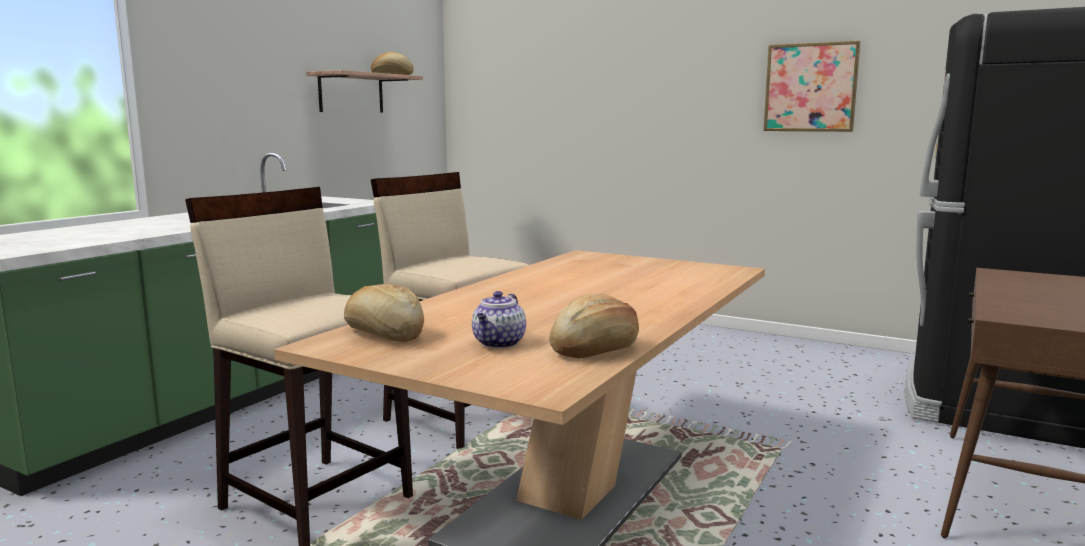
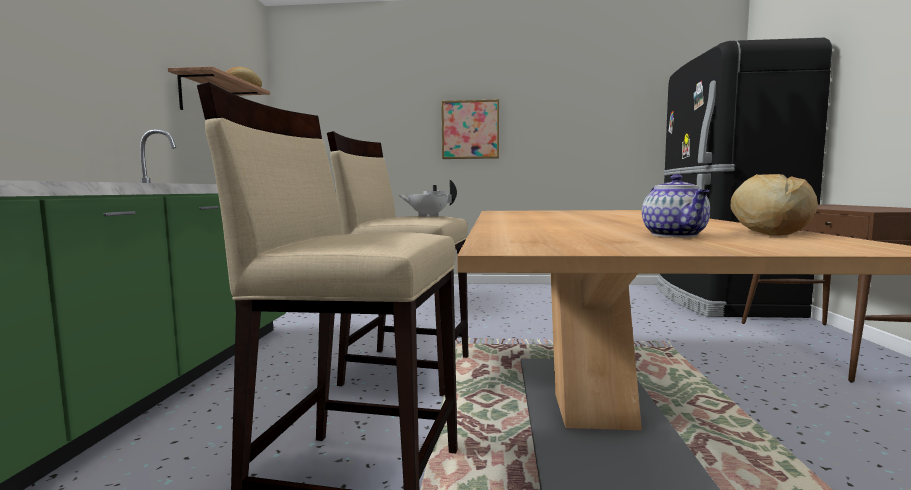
camera: 25 degrees left, 5 degrees down
bread [344,284,424,342] -> none
picture [763,41,860,132] -> picture moved to [441,99,499,159]
none -> white teapot [399,180,457,217]

